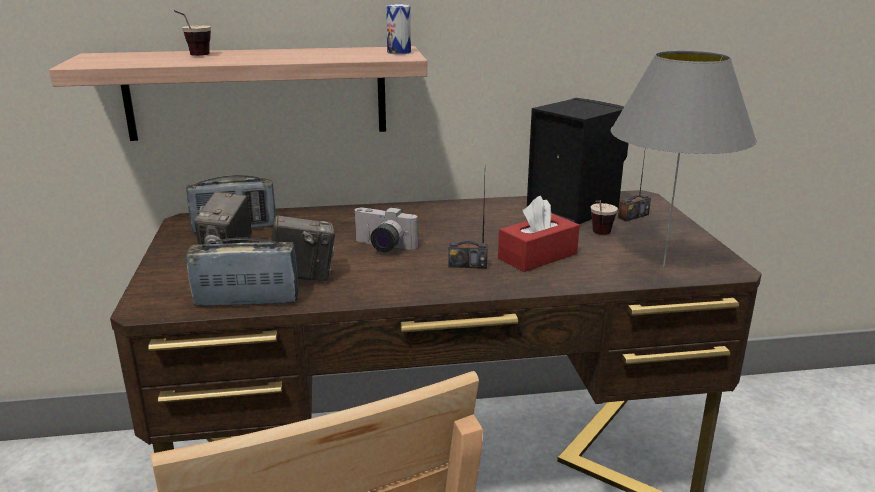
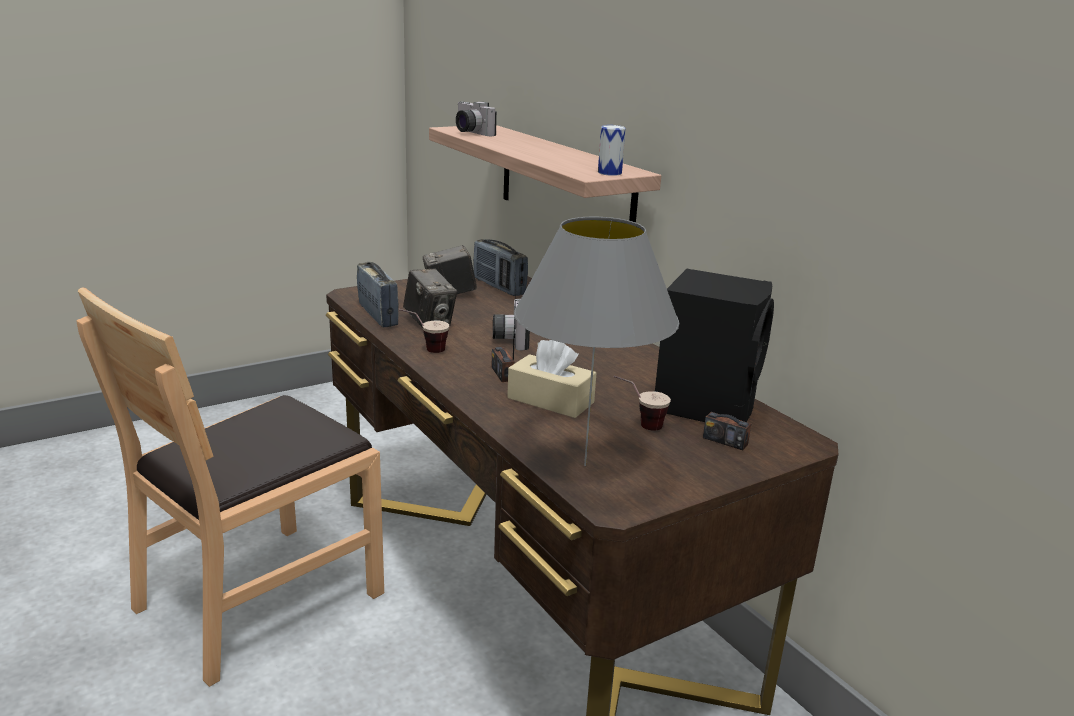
camera: 65 degrees right, 0 degrees up
cup [174,10,211,56] -> cup moved to [399,309,449,353]
red tissue box [498,196,580,272] -> beige tissue box [507,340,596,418]
none -> camera [456,101,497,136]

